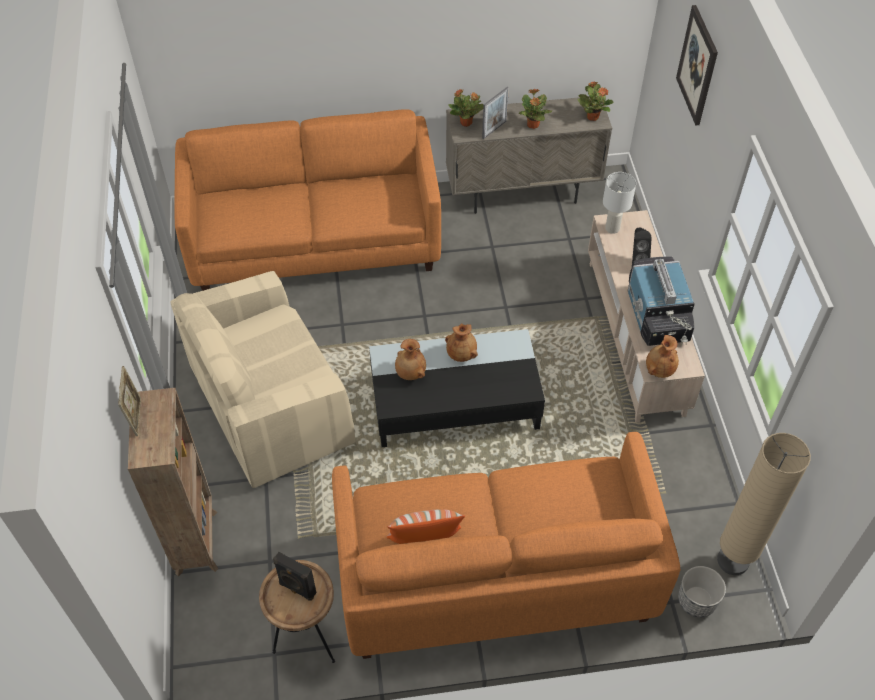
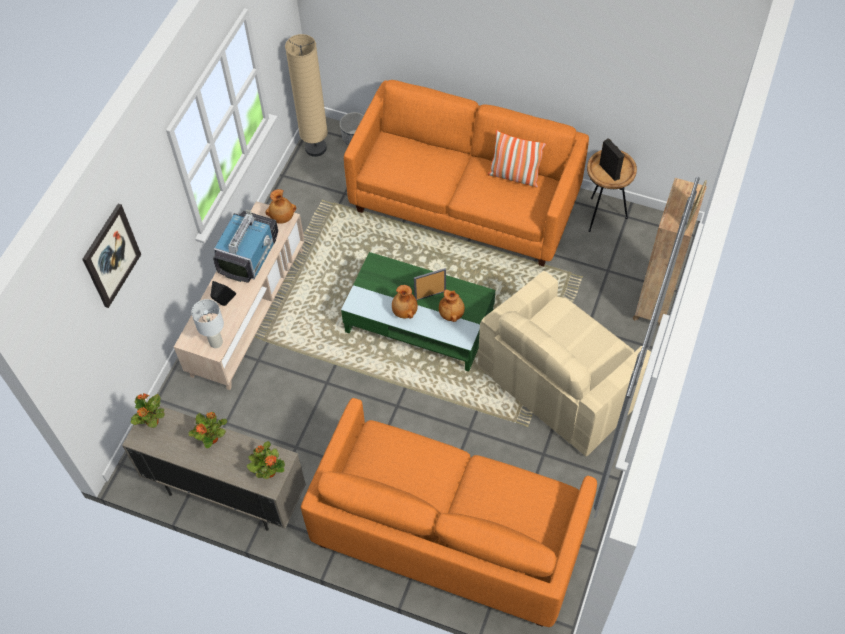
camera: 150 degrees left, 5 degrees up
beige armchair [170,271,356,488] -> beige armchair turned 135 degrees clockwise [478,271,651,456]
black coffee table [369,329,545,447] -> green coffee table [341,252,495,372]
picture frame [482,87,509,139] -> picture frame moved to [414,268,446,300]

